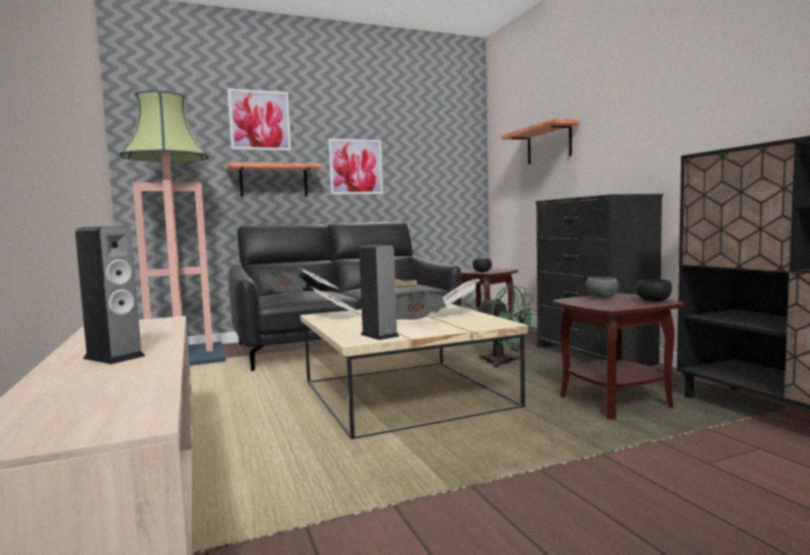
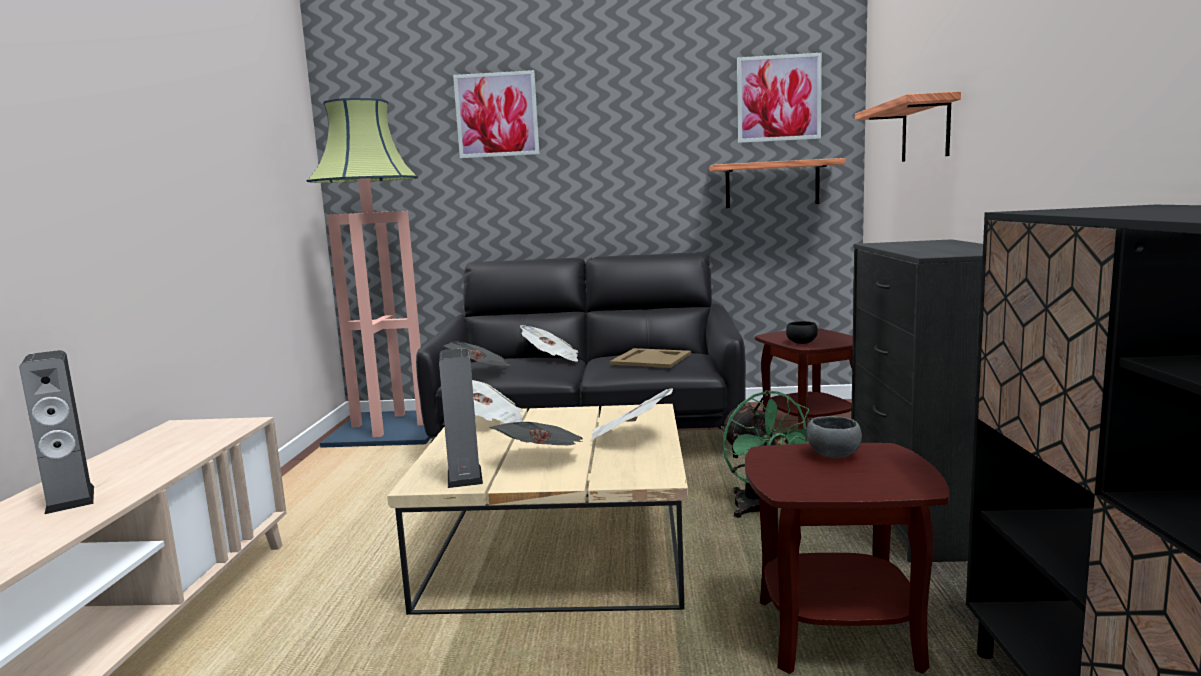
camera: 25 degrees right, 5 degrees up
shelf [227,162,323,197] -> shelf moved to [709,158,846,208]
picture [328,139,383,195] -> picture moved to [737,53,822,143]
black bowl [636,279,672,302] -> none

